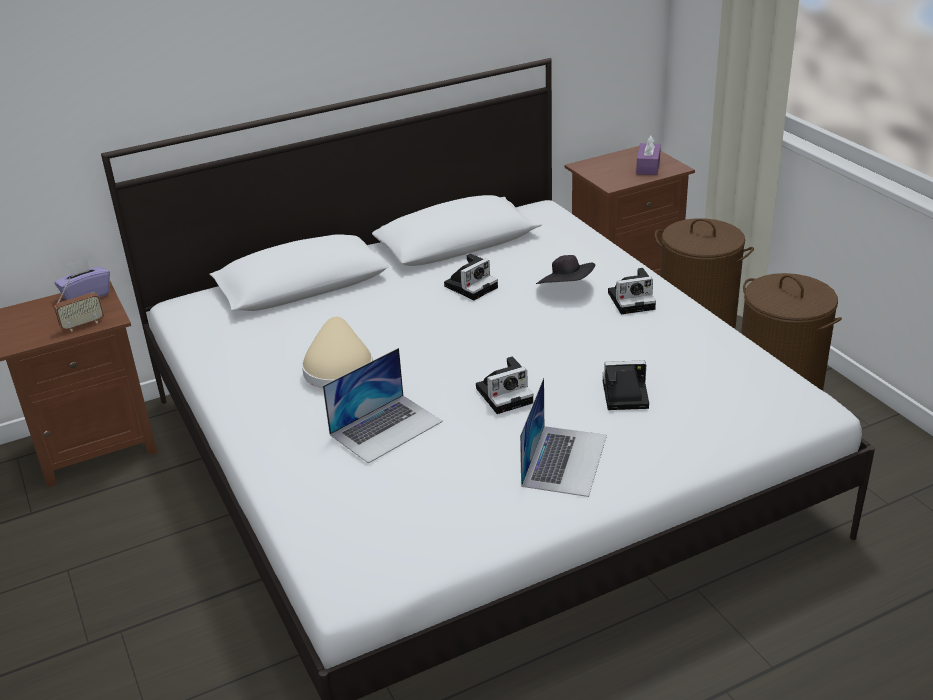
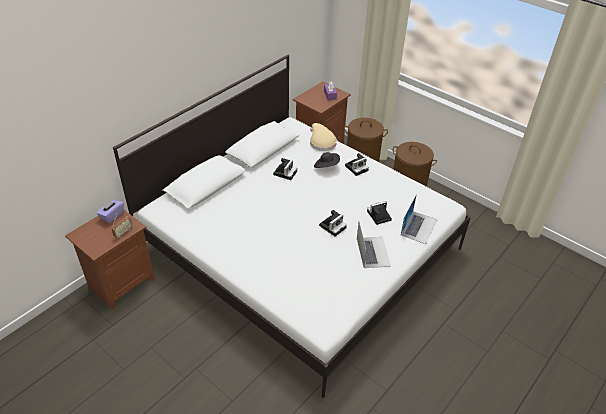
camera: 25 degrees left, 10 degrees up
beige hat [302,317,373,389] -> beige hat moved to [310,123,337,151]
laptop [323,348,443,464] -> laptop moved to [401,194,437,244]

